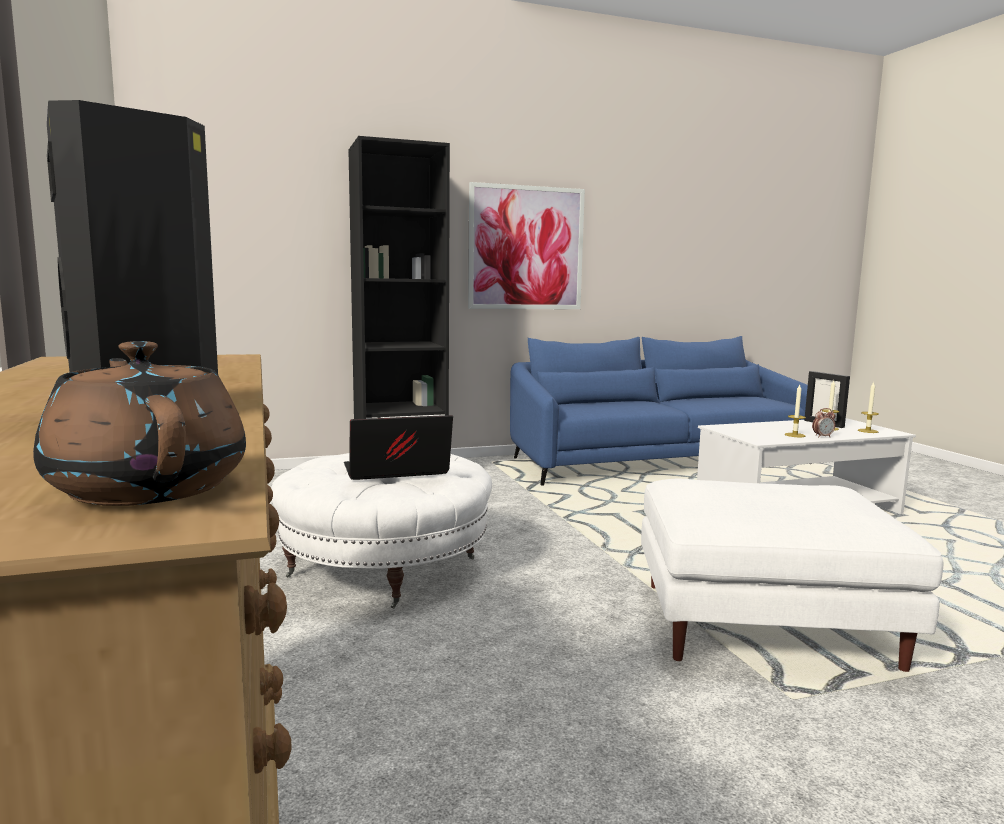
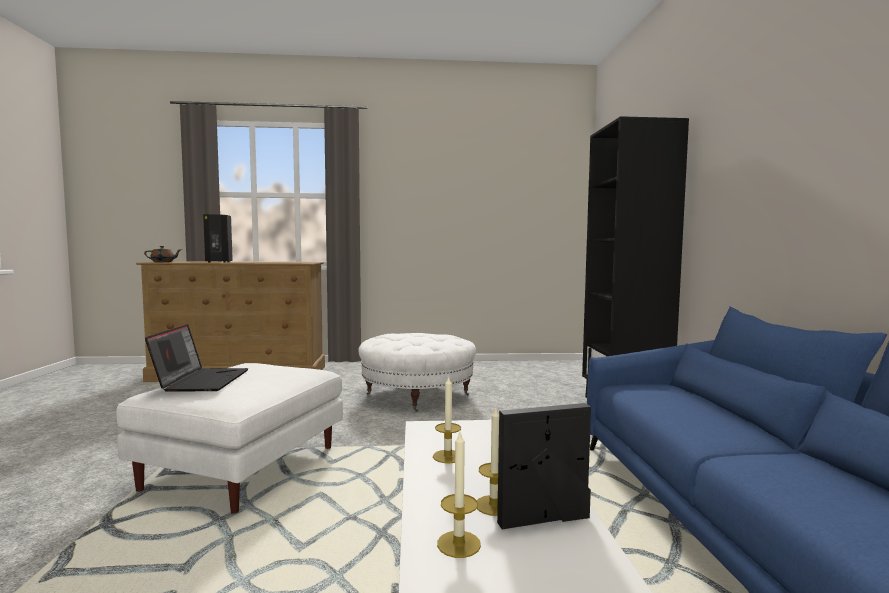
camera: 105 degrees right, 5 degrees down
laptop [344,415,453,480] -> laptop moved to [145,324,249,392]
picture [468,182,585,309] -> none
alarm clock [812,408,835,437] -> none

